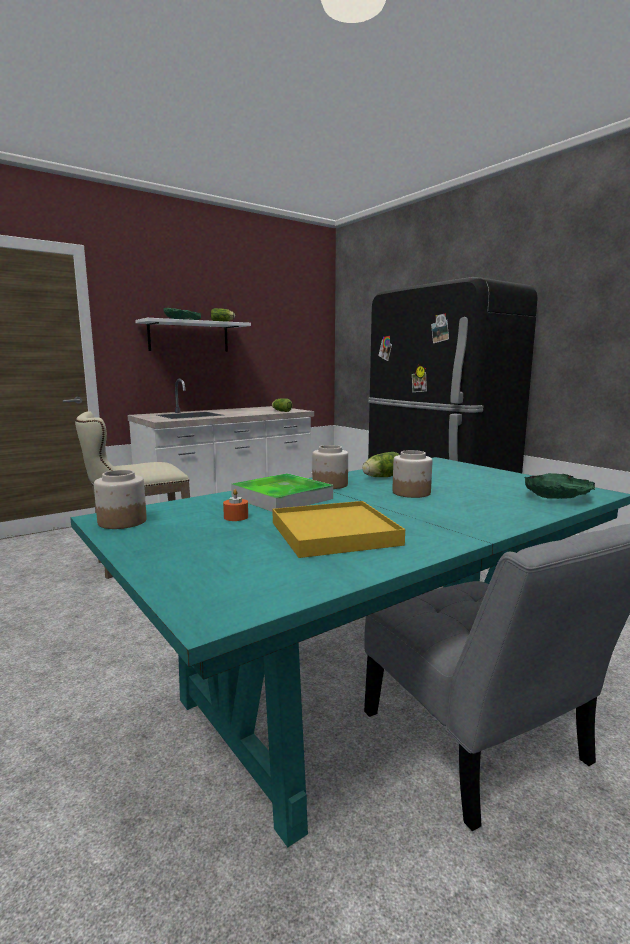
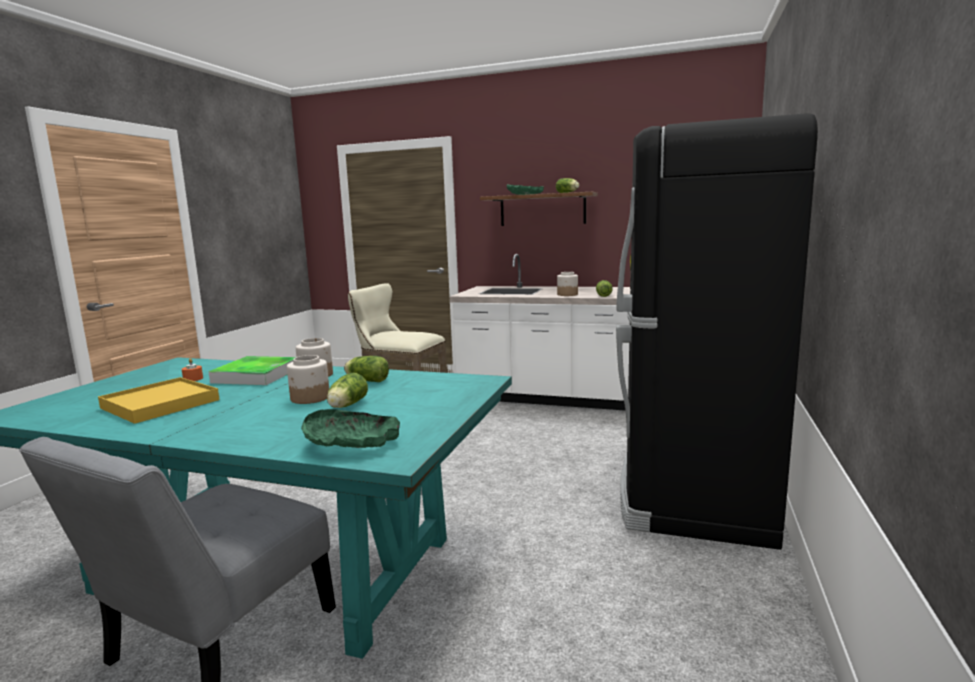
camera: 55 degrees right, 0 degrees up
jar [94,470,147,529] -> jar moved to [557,272,578,296]
white shelf [135,318,251,352] -> brown shelf [480,192,598,226]
none -> lettuce [327,373,368,408]

